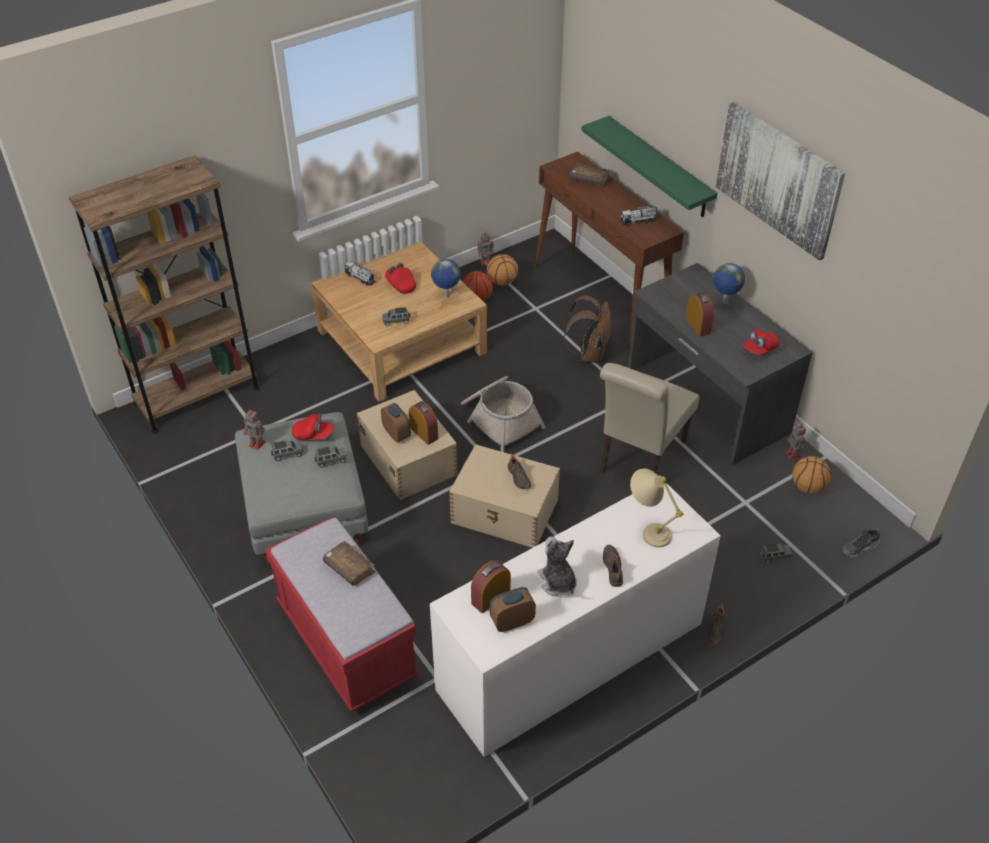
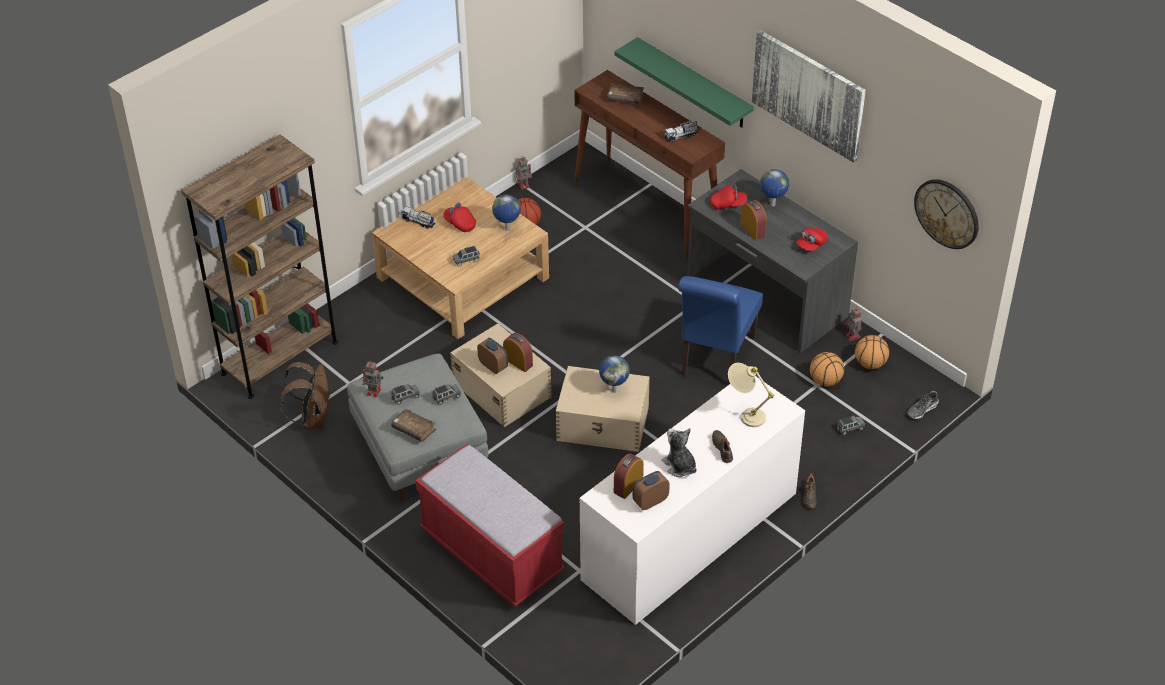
camera: 10 degrees left, 0 degrees up
red cap [292,414,334,440] -> red cap moved to [710,184,747,209]
brown book [323,541,375,586] -> brown book moved to [391,408,436,442]
basket [461,376,546,452] -> none
basketball [487,254,518,286] -> basketball moved to [810,352,844,387]
black shoe [508,454,531,489] -> globe [599,355,630,393]
brown backpack [564,296,612,364] -> brown backpack moved to [280,362,330,429]
beige chair [600,363,700,474] -> blue chair [678,276,763,385]
none -> wall clock [914,179,979,249]

